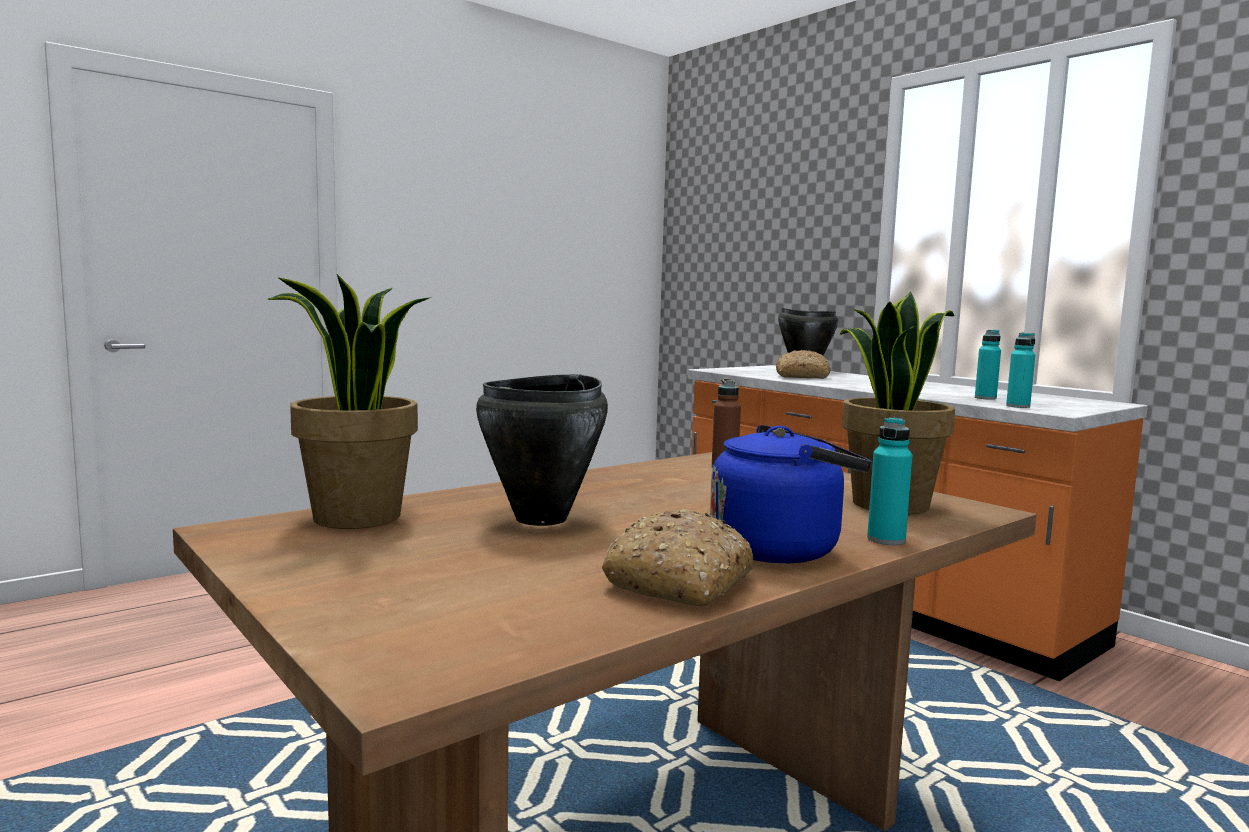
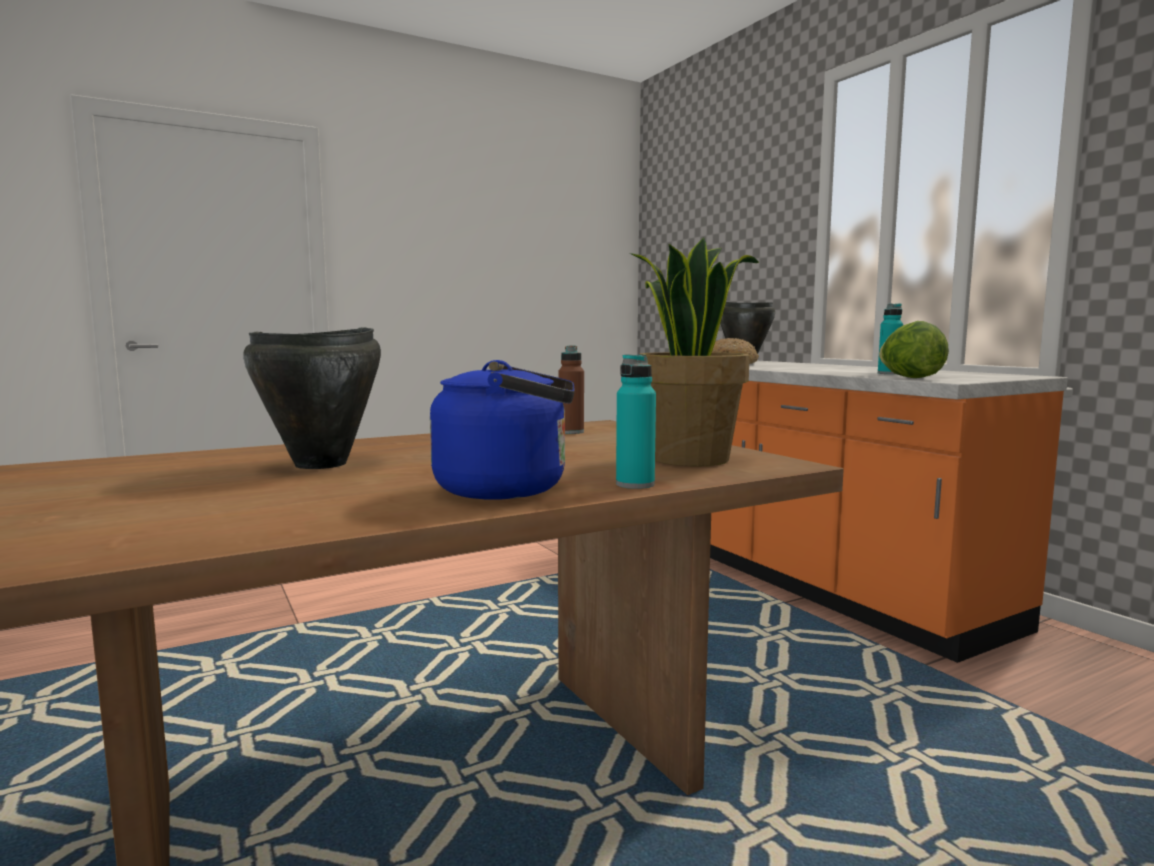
camera: 10 degrees right, 0 degrees up
potted plant [267,274,429,529] -> none
bread [602,509,754,606] -> none
turquoise bottle [1006,333,1035,408] -> lettuce [879,321,949,378]

